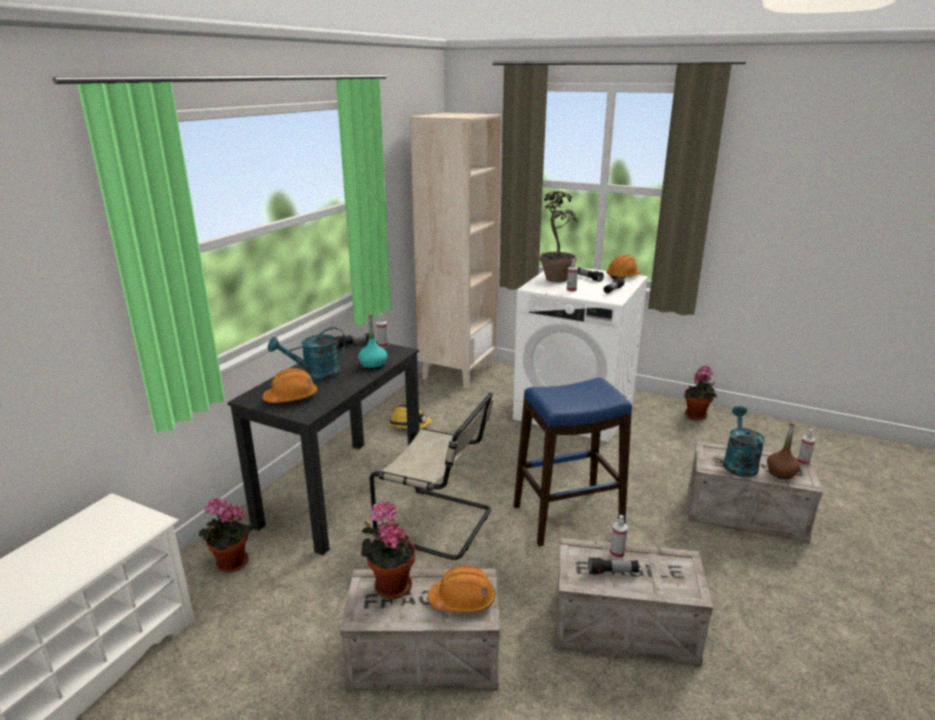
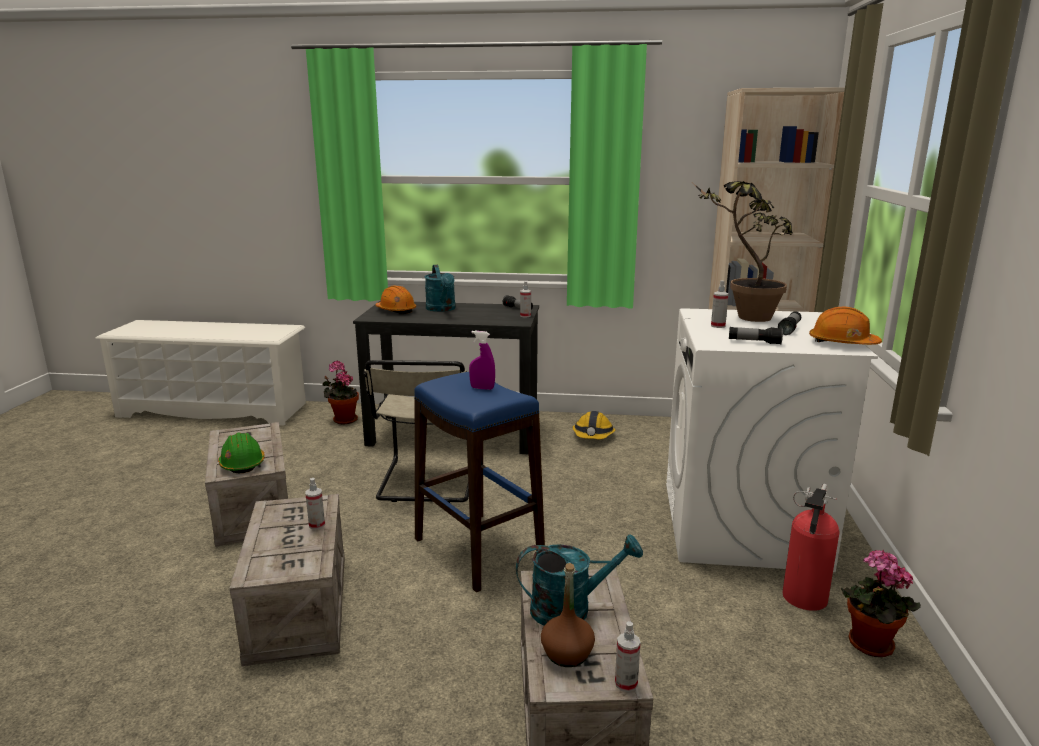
camera: 70 degrees right, 5 degrees down
turquoise watering can [268,327,346,381] -> turquoise watering can turned 150 degrees counterclockwise [425,265,456,312]
turquoise bottle [358,313,387,370] -> none
potted plant [361,501,416,599] -> none
orange hard hat [428,565,495,613] -> green hard hat [218,432,265,473]
flashlight [588,557,639,574] -> none
none -> purple spray bottle [469,331,495,390]
none -> fire extinguisher [782,484,840,611]

